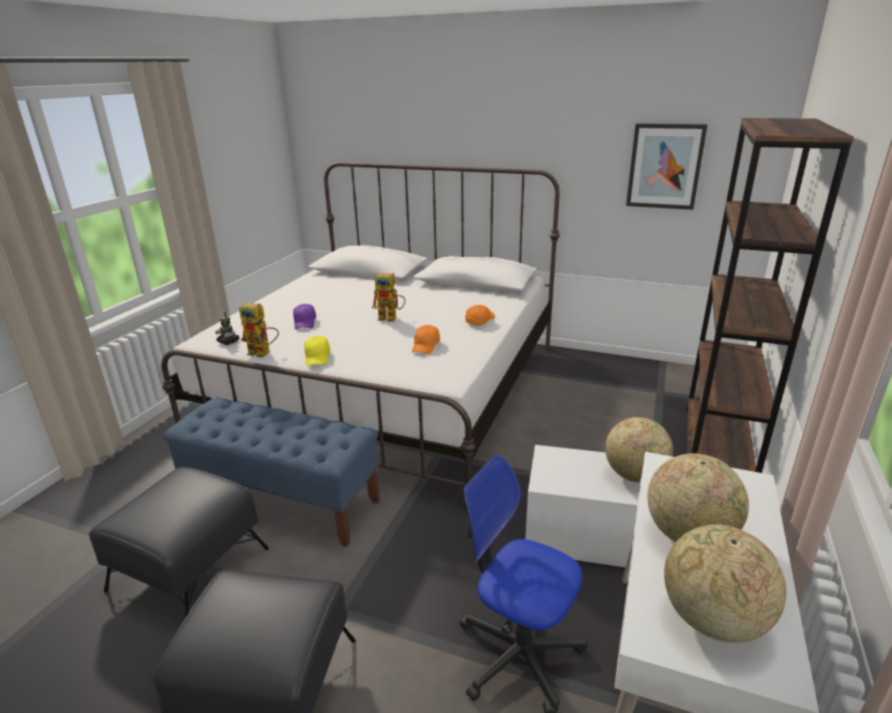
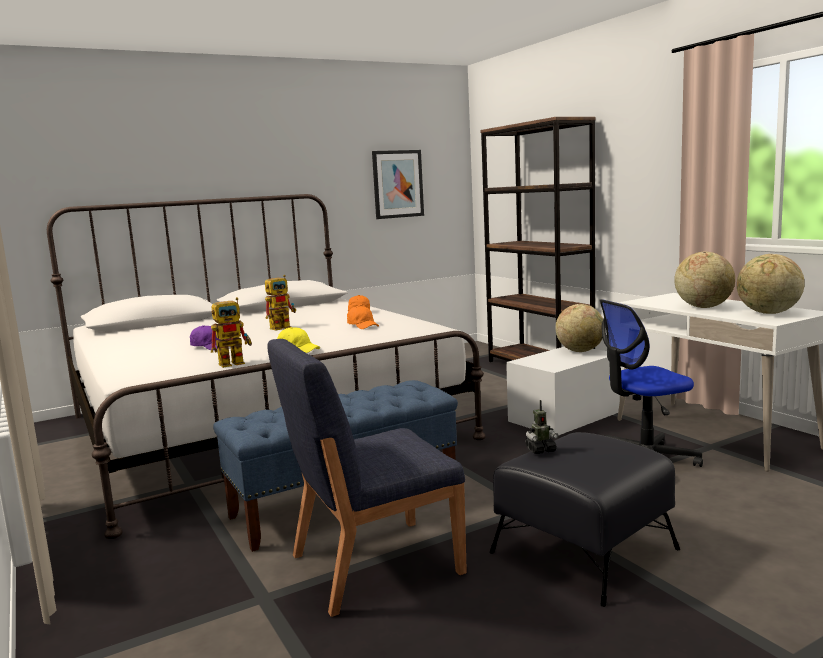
camera: 50 degrees left, 15 degrees down
black ottoman [89,467,269,616] -> blue chair [267,339,467,617]
toy robot [215,311,240,345] -> toy robot moved to [526,400,558,454]

